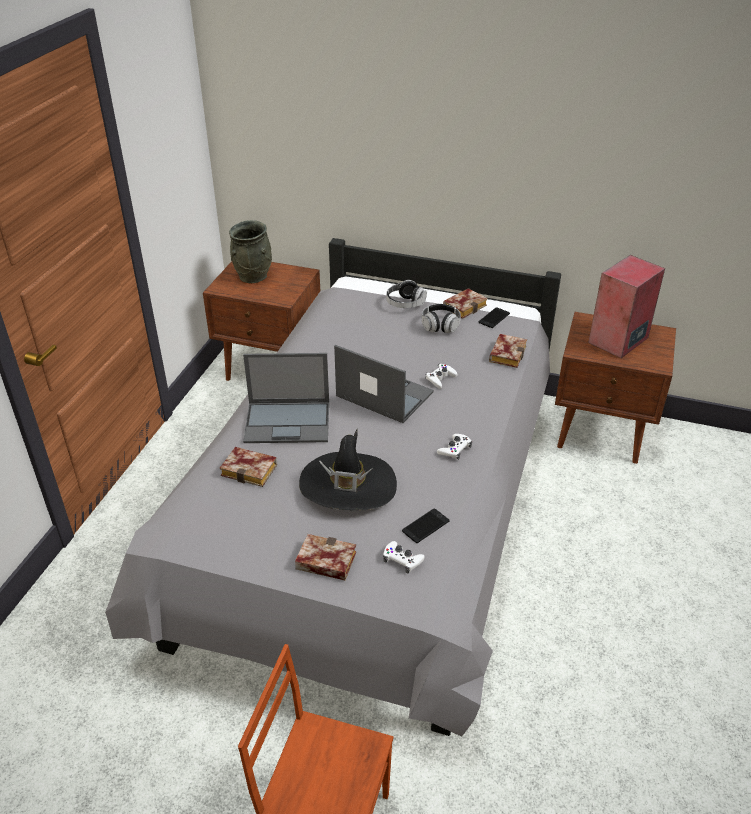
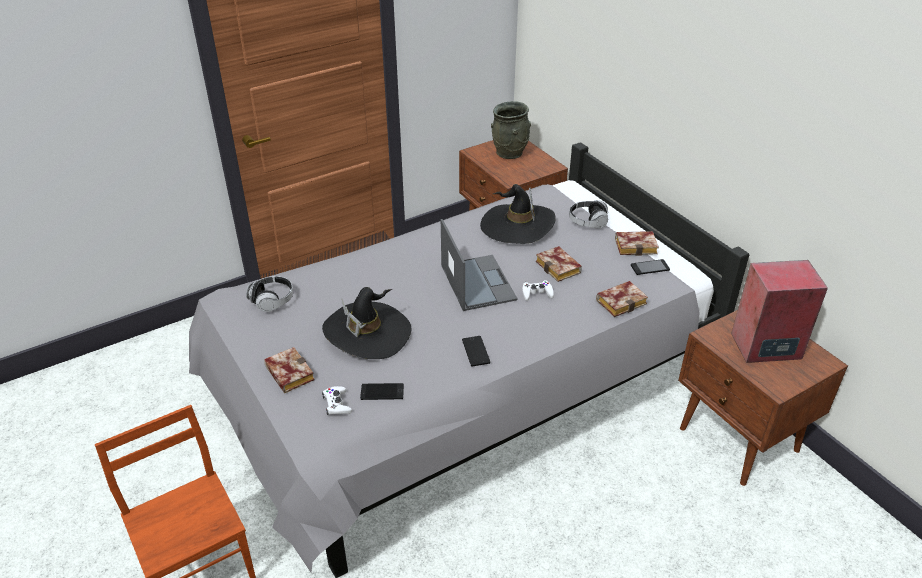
camera: 40 degrees right, 0 degrees up
book [220,447,277,487] -> book moved to [536,246,582,282]
laptop [243,353,329,443] -> none
headphones [422,304,461,333] -> headphones moved to [246,276,293,312]
white game controller [437,434,472,460] -> phone [462,336,490,366]
none -> black hat [480,184,556,244]

